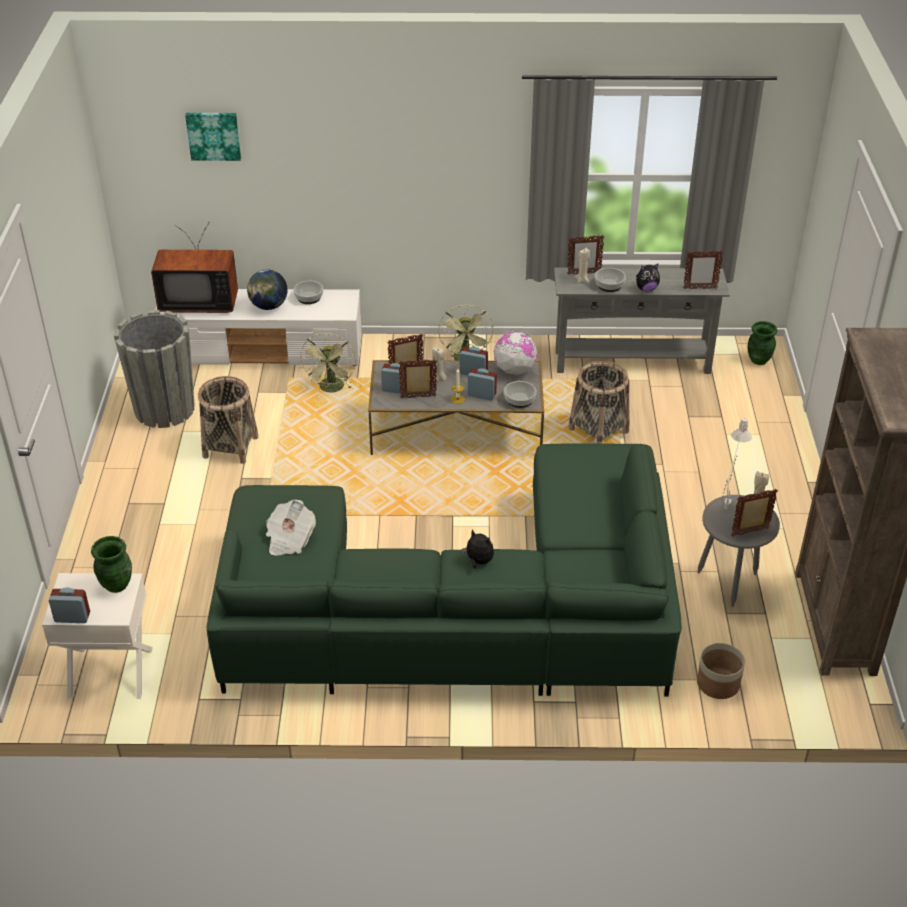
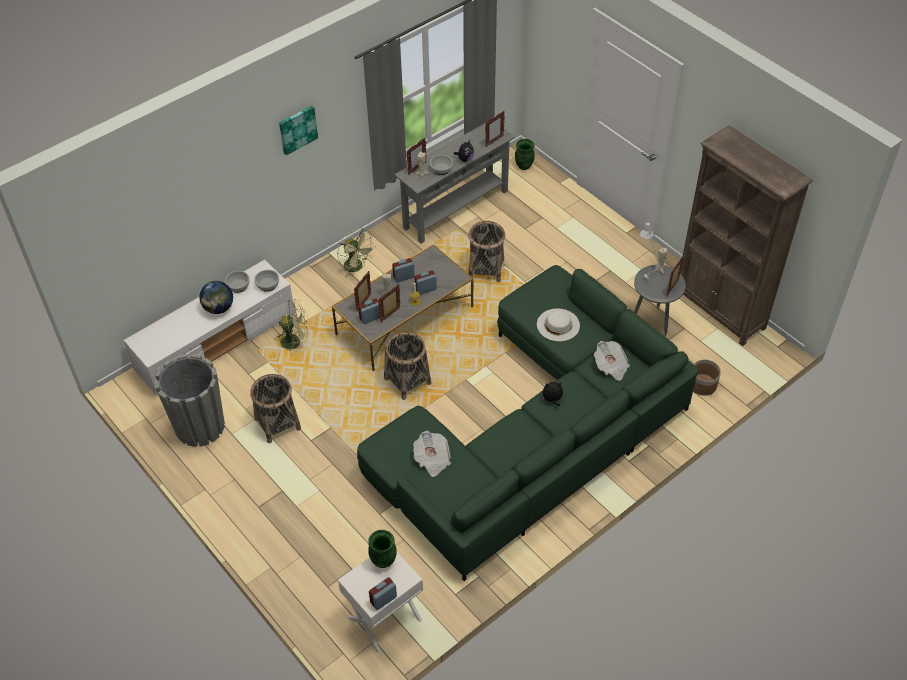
camera: 40 degrees left, 10 degrees up
television [151,223,238,313] -> none
picture [185,113,241,161] -> picture moved to [279,106,318,155]
green fan [300,333,356,392] -> green fan turned 60 degrees counterclockwise [275,299,308,351]
globe [494,332,537,375] -> none
bowl [504,381,537,408] -> bowl moved to [254,270,279,292]
none -> basket [384,332,431,400]
none -> white hat [537,309,580,341]
none -> newspaper [594,341,630,381]

